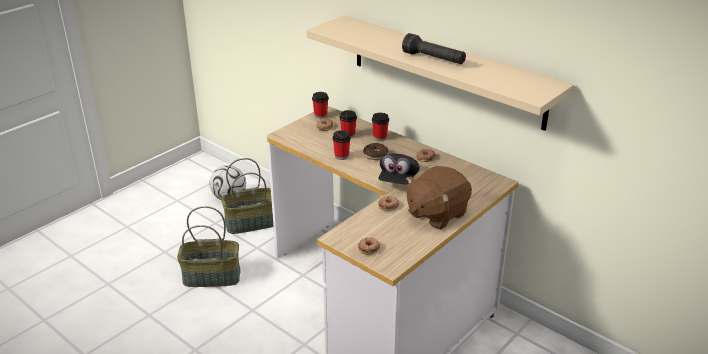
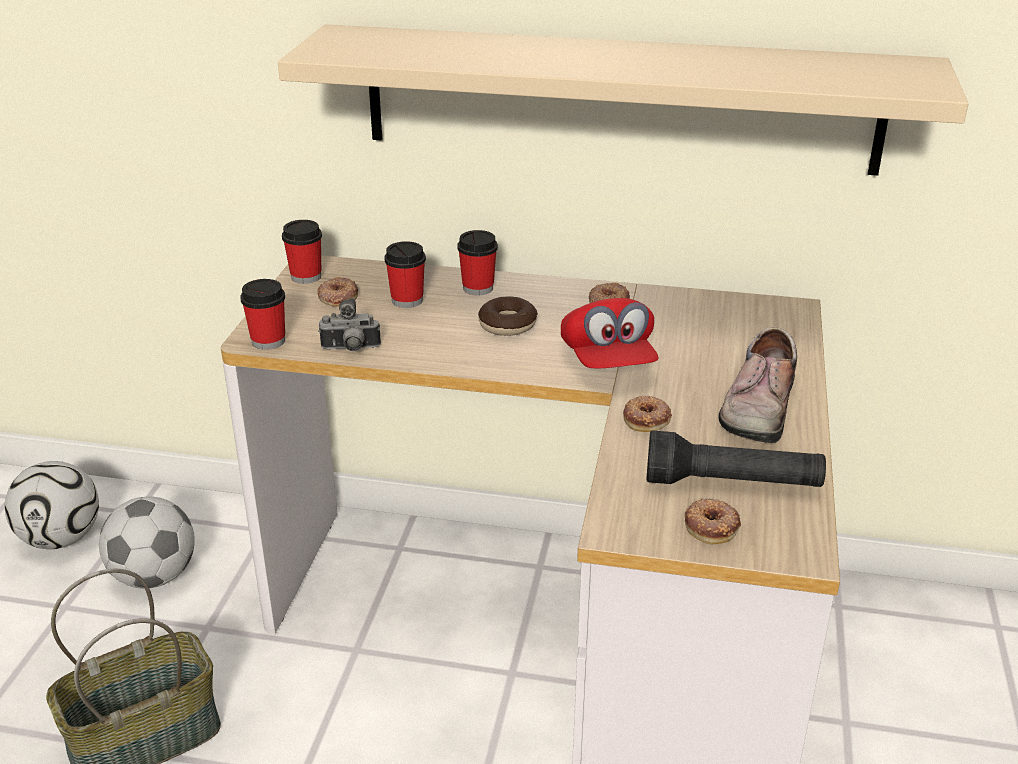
camera: 30 degrees left, 0 degrees up
basket [221,158,273,234] -> football [99,496,195,589]
cup [332,130,351,160] -> cup moved to [240,279,285,350]
black cap [379,153,420,184] -> red cap [561,298,659,368]
black flashlight [402,33,466,64] -> black flashlight moved to [646,430,826,487]
brown plush toy [406,166,472,230] -> shoe [718,327,797,443]
none -> camera [318,298,381,351]

